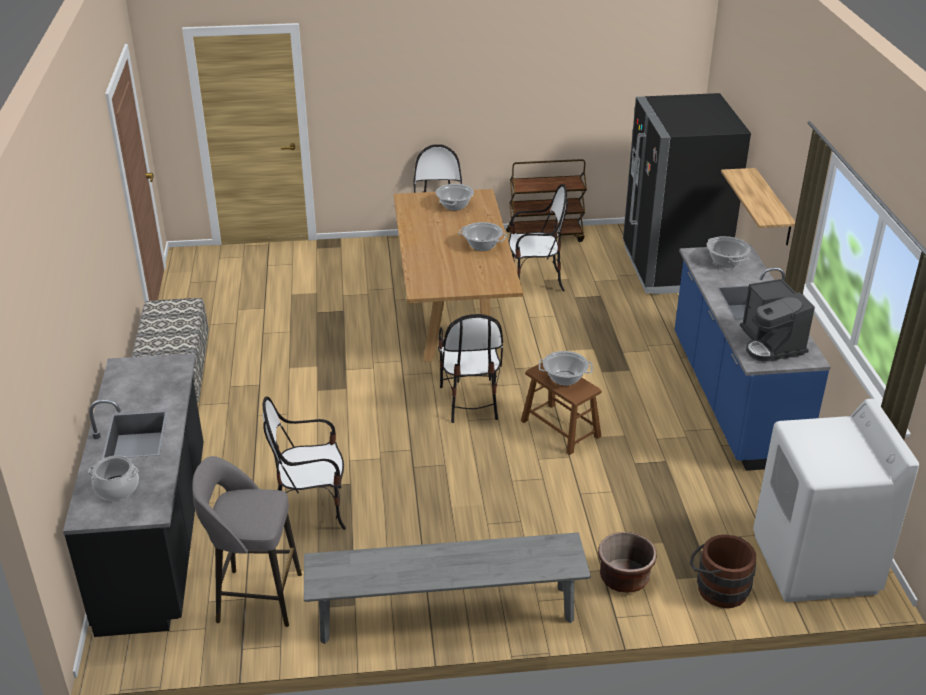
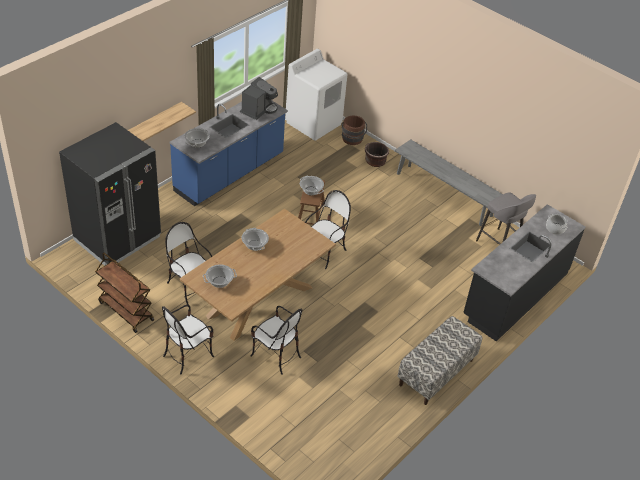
camera: 135 degrees left, 10 degrees up
chair [263,396,346,530] -> chair moved to [250,306,302,375]

